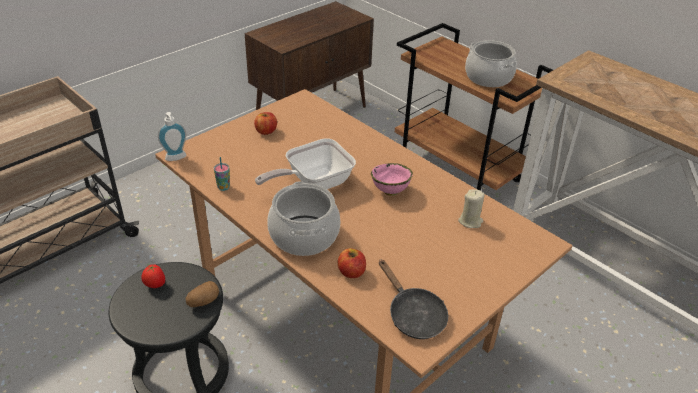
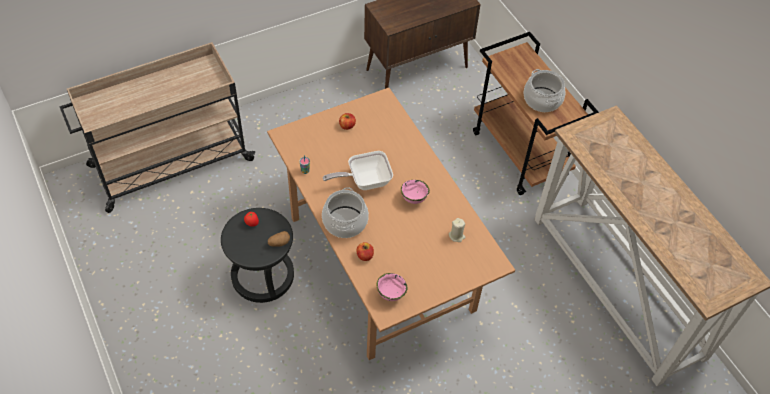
camera: 15 degrees right, 15 degrees up
soap dispenser [158,112,187,161] -> none
black frying pan [379,259,448,339] -> pink bowl [376,273,407,301]

